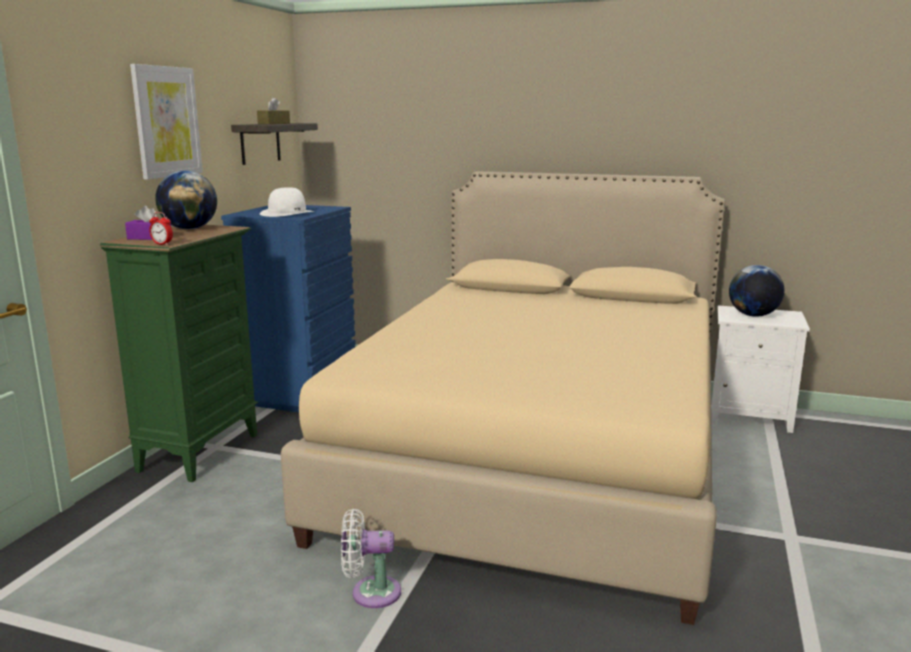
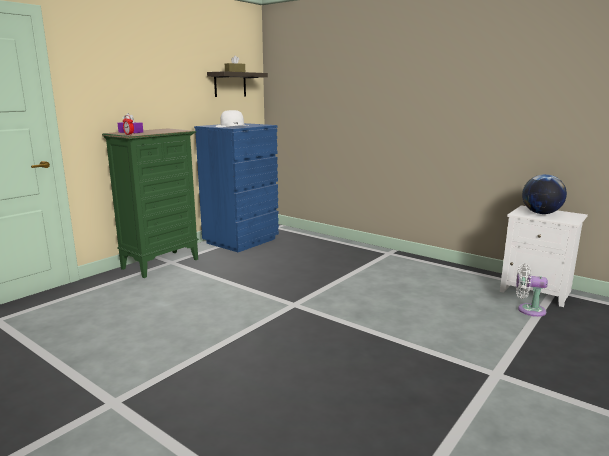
camera: 20 degrees right, 0 degrees up
picture [130,64,203,180] -> none
globe [155,170,217,229] -> none
beige bed [281,171,725,625] -> none
white fan [341,509,401,608] -> white fan moved to [516,263,548,317]

